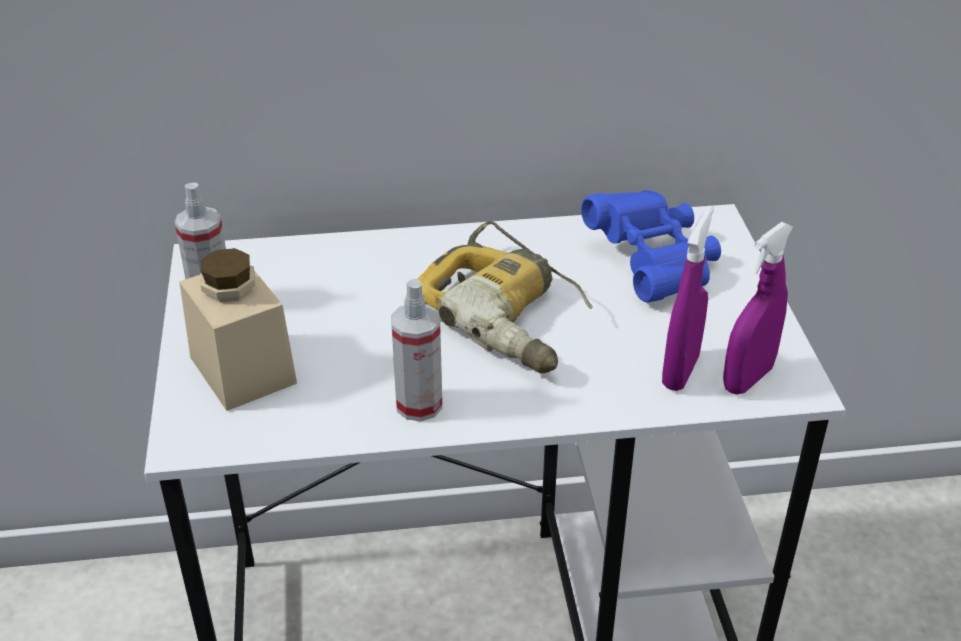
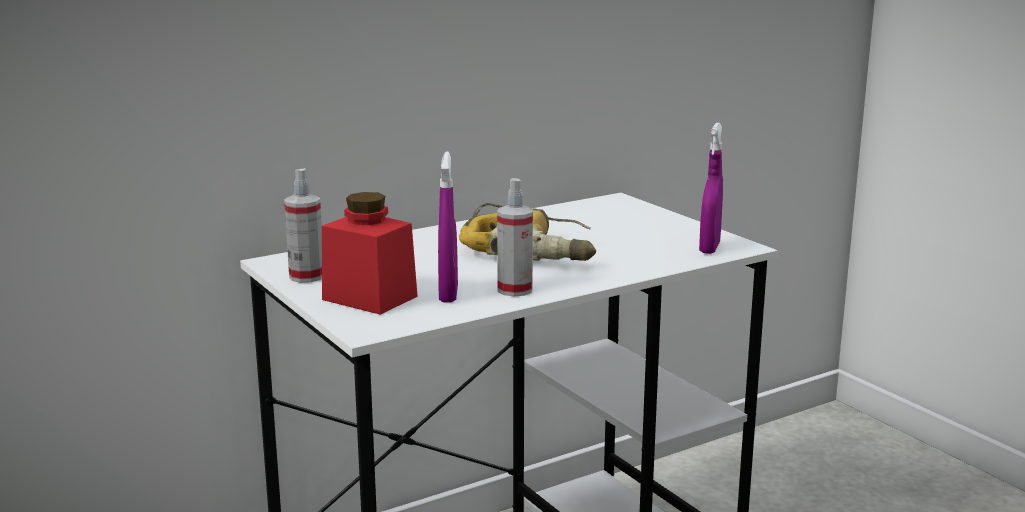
camera: 25 degrees left, 20 degrees down
beige jar [179,248,297,411] -> red jar [322,192,418,315]
blue binoculars [581,190,721,303] -> none
purple spray bottle [662,206,714,391] -> purple spray bottle moved to [438,152,458,303]

